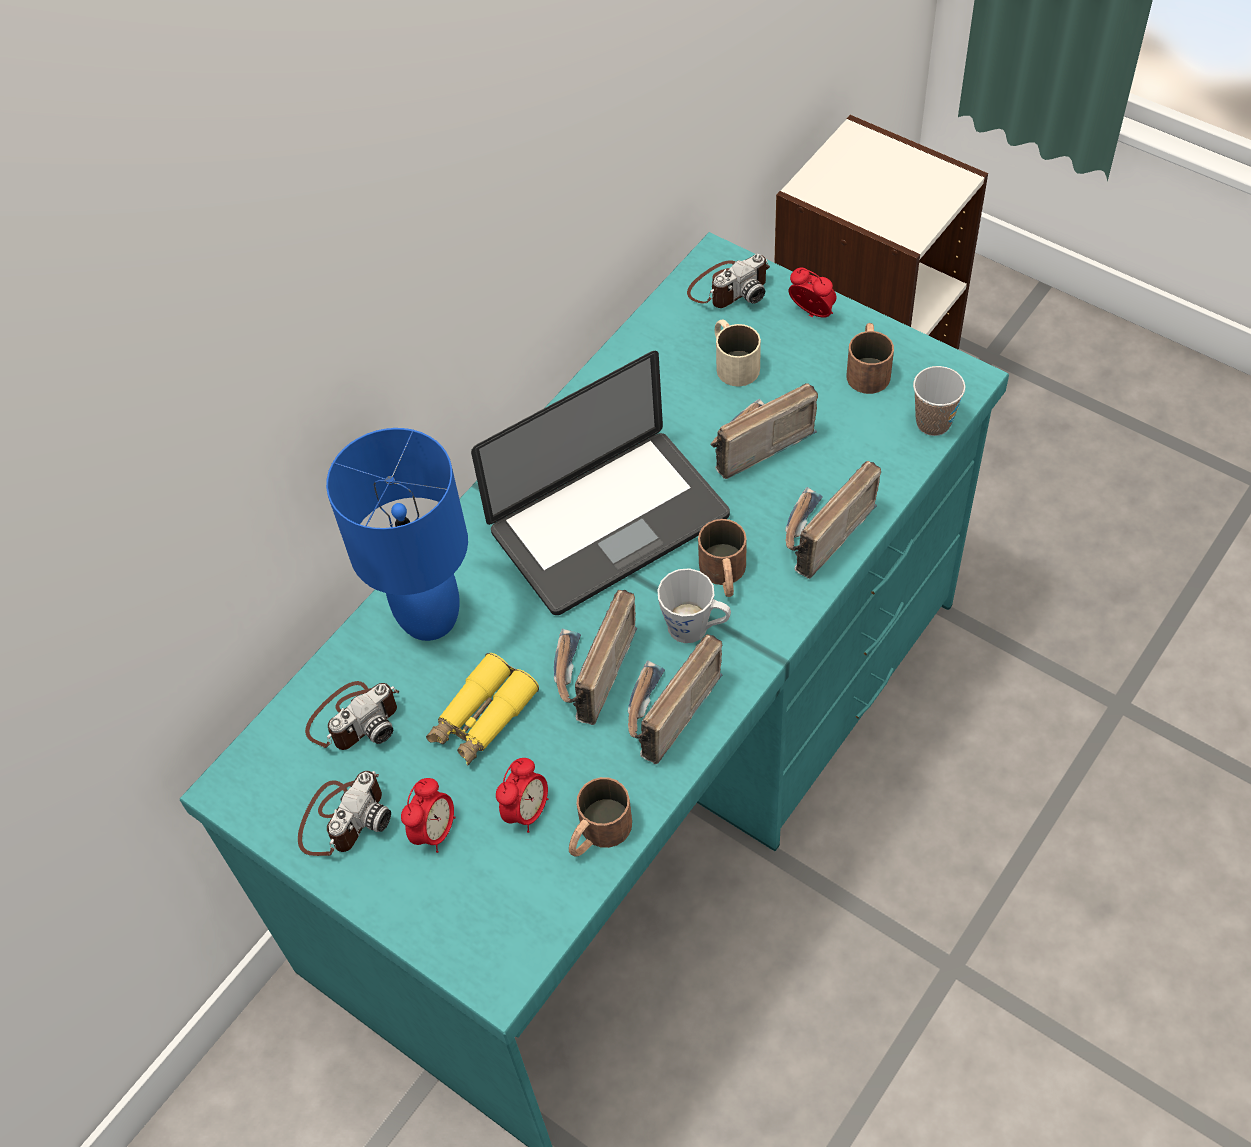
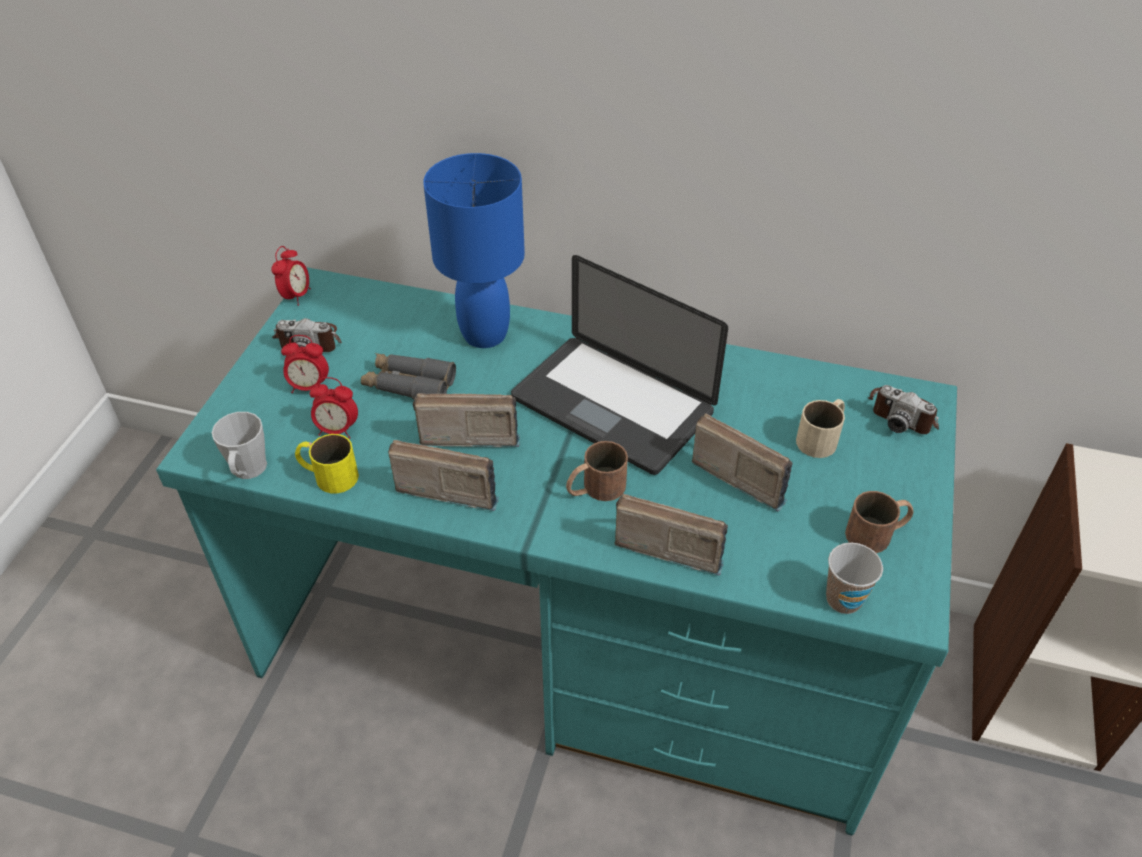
camera: 65 degrees right, 10 degrees down
camera [305,681,399,750] -> none
yellow binoculars [426,653,539,766] -> grey binoculars [361,353,456,400]
brown mug [569,777,632,857] -> yellow mug [295,434,359,493]
grey mug [657,568,731,643] -> grey mug moved to [212,412,267,479]
alarm clock [788,268,837,318] -> alarm clock moved to [271,246,311,306]

